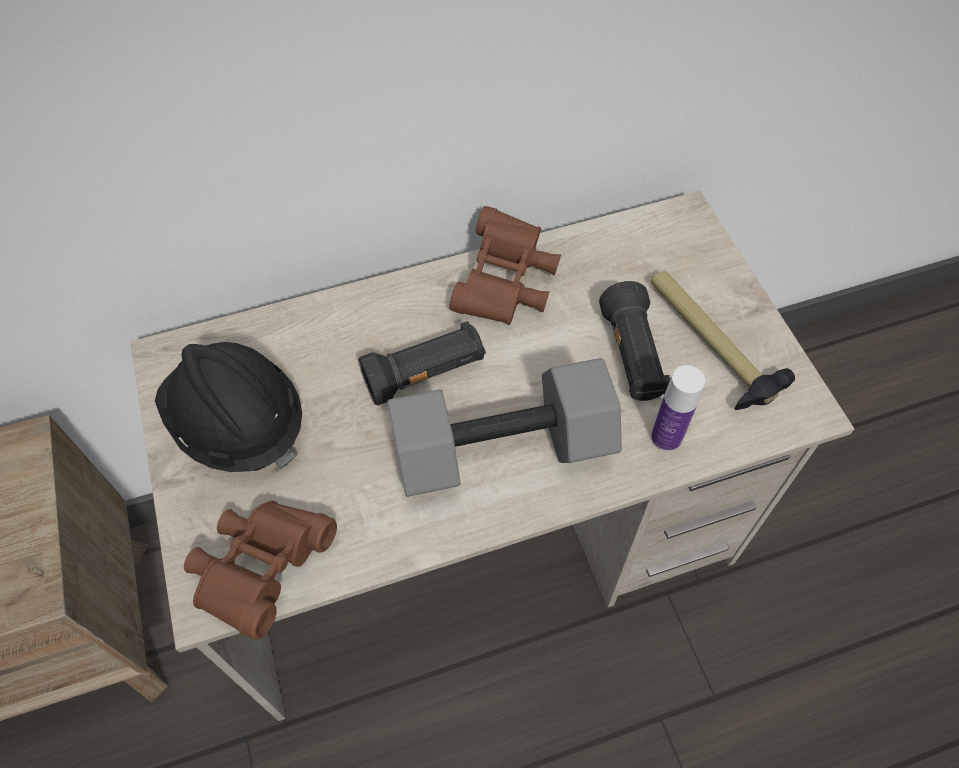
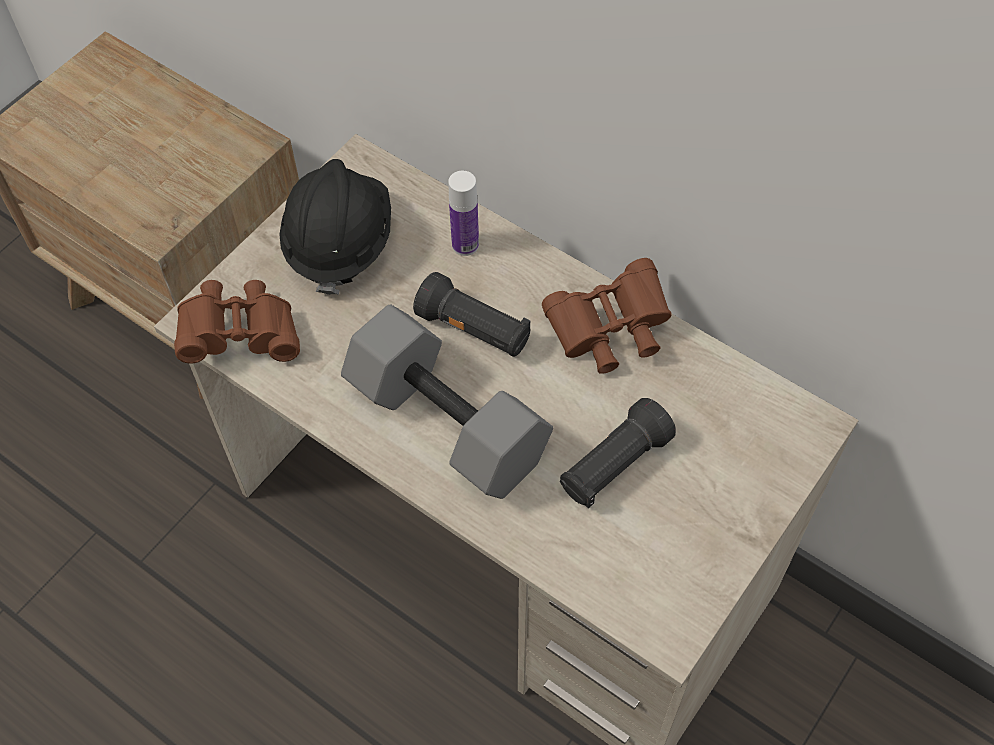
camera: 55 degrees right, 0 degrees up
hammer [651,271,795,410] -> none
bottle [651,365,705,452] -> bottle moved to [448,171,479,256]

